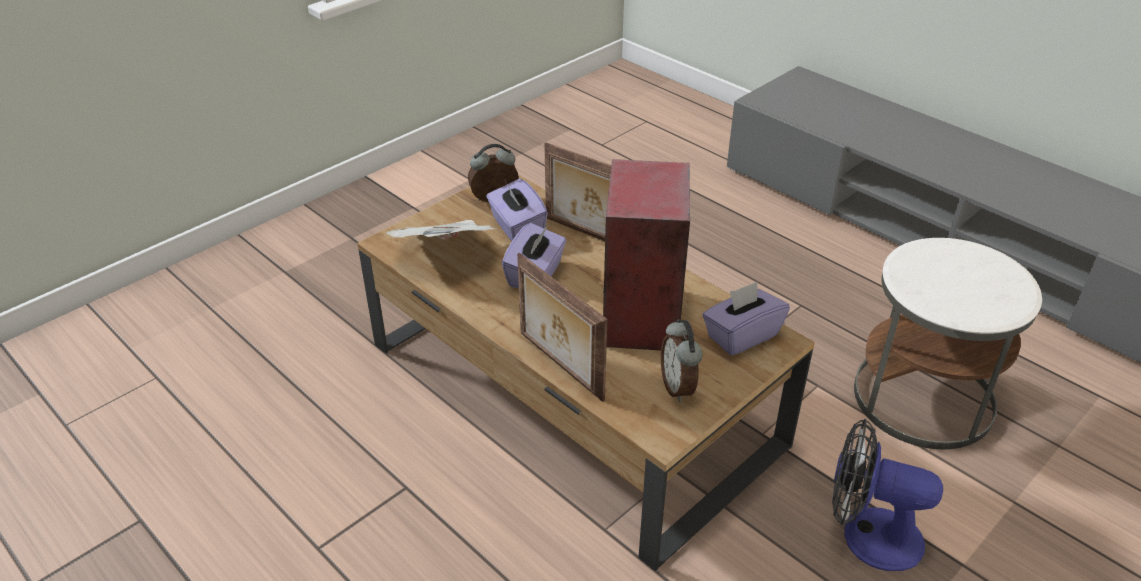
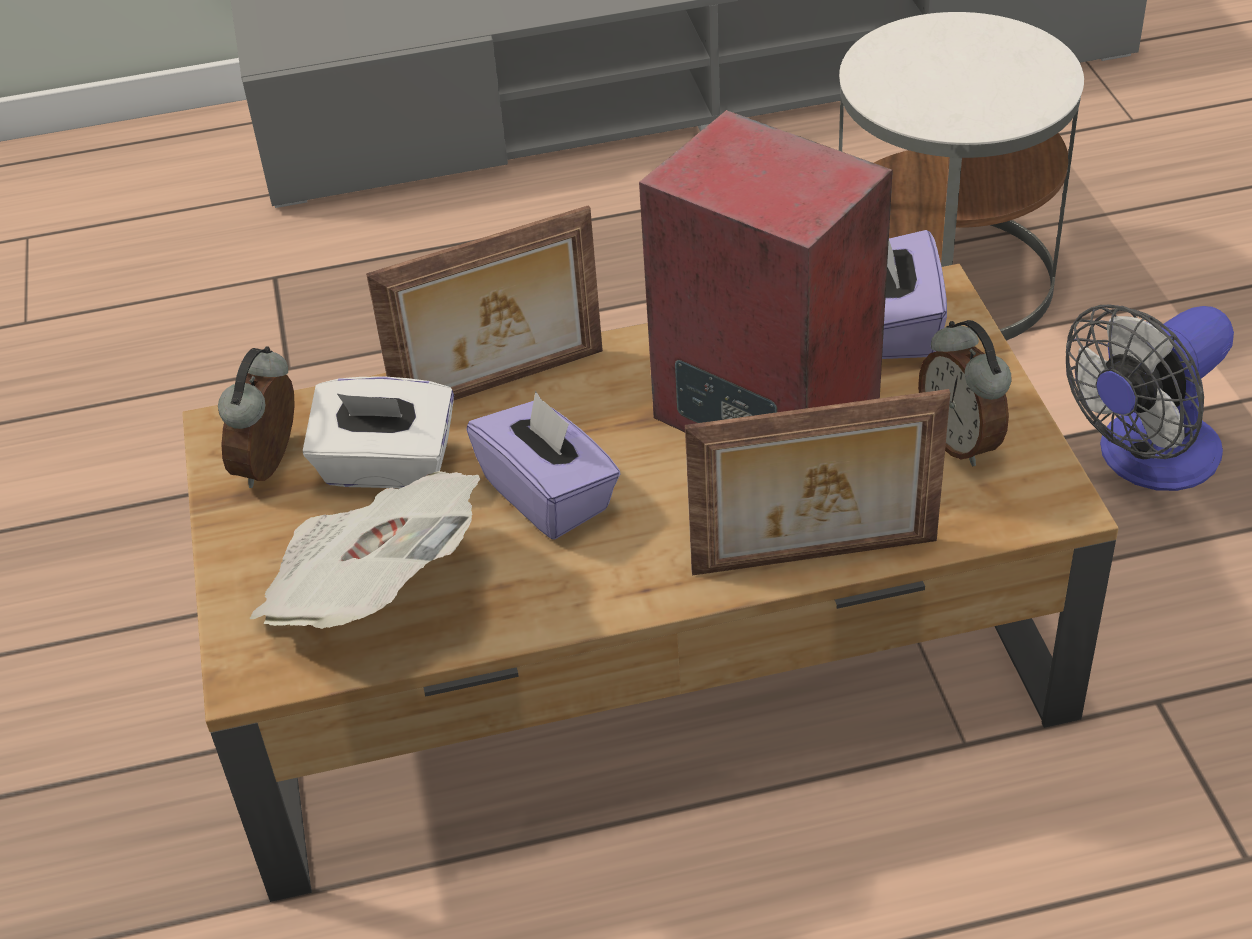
camera: 55 degrees left, 5 degrees up
purple tissue box [486,179,548,241] -> white tissue box [303,376,454,489]
alarm clock [661,319,703,402] -> alarm clock turned 45 degrees clockwise [918,320,1011,466]

